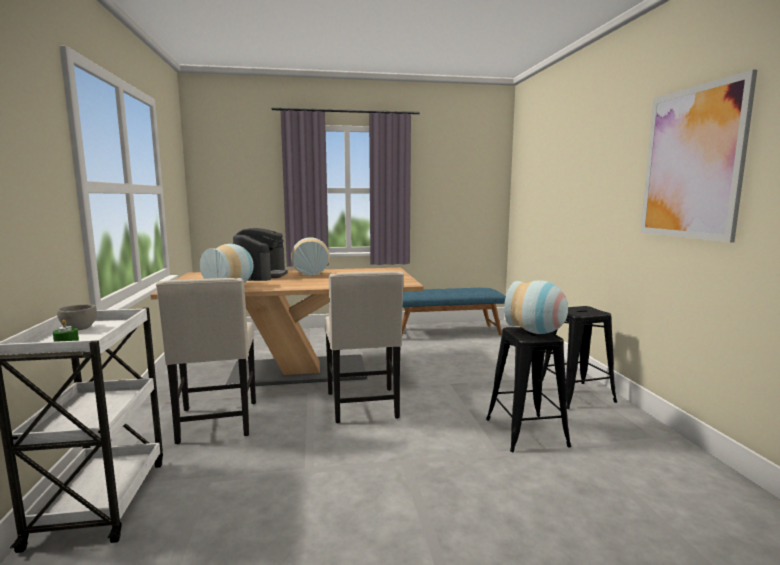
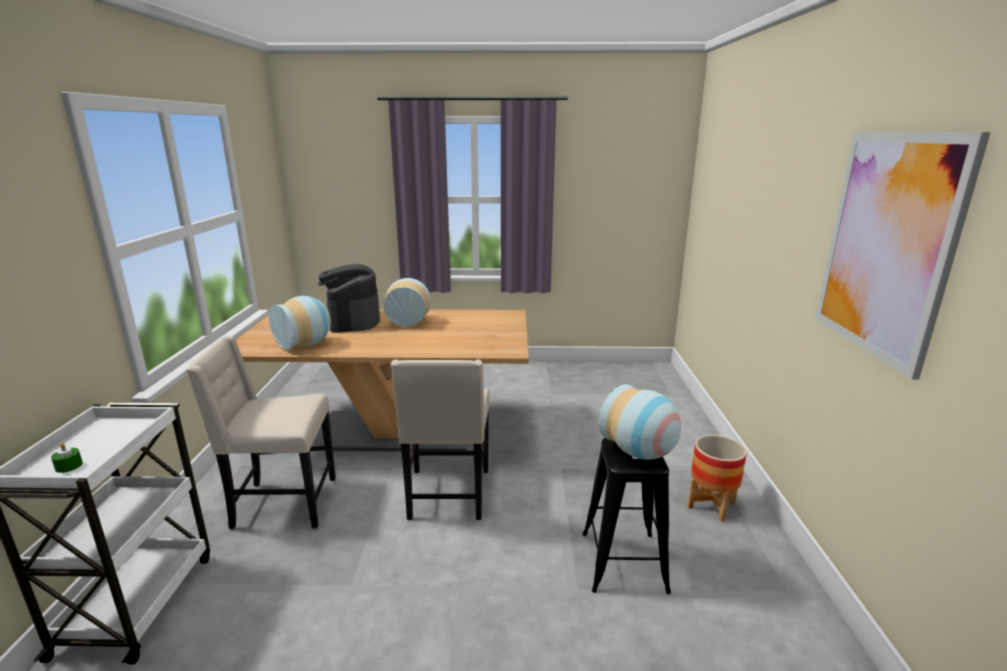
camera: 10 degrees right, 10 degrees up
grey bowl [57,305,97,330] -> none
beige chair [156,278,256,444] -> beige chair turned 90 degrees clockwise [186,336,336,529]
coffee machine [233,228,288,281] -> coffee machine turned 150 degrees clockwise [318,264,380,333]
blue bench [402,288,506,335] -> none
black stool [542,306,617,409] -> planter [688,435,747,522]

